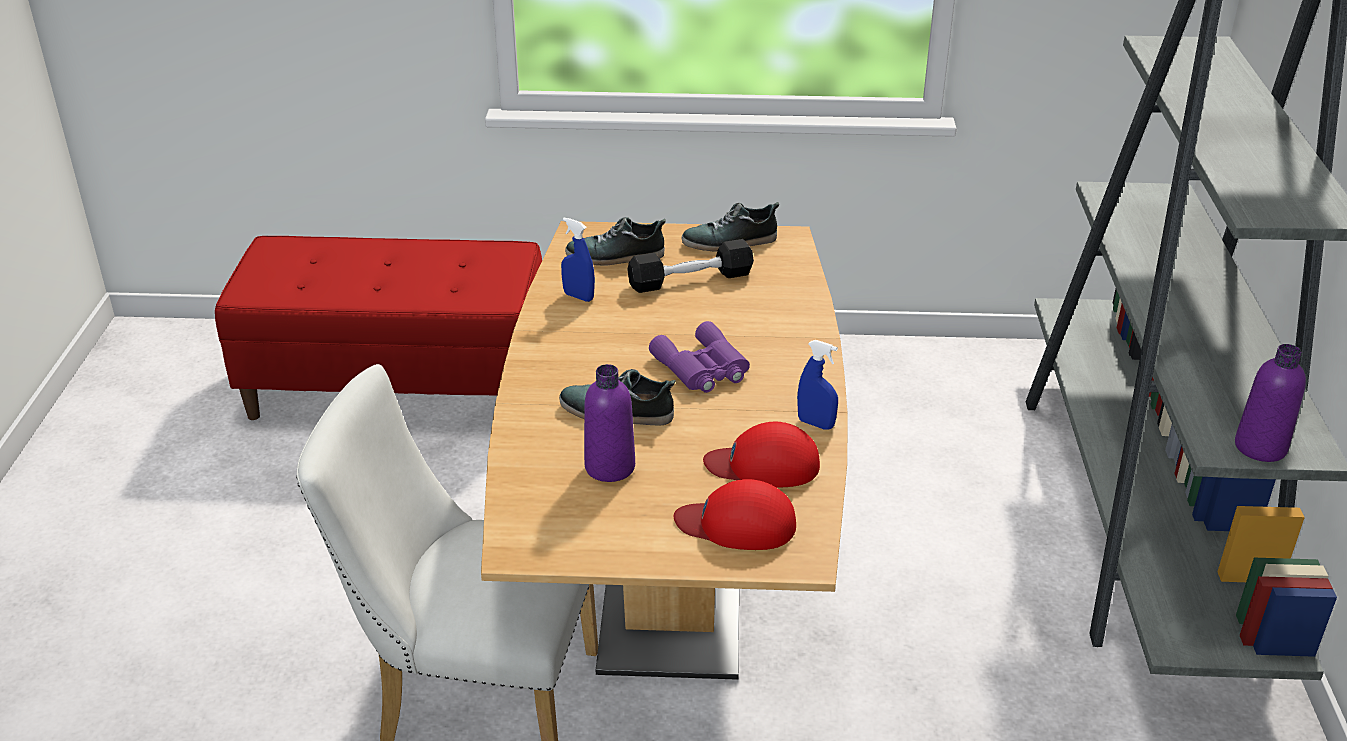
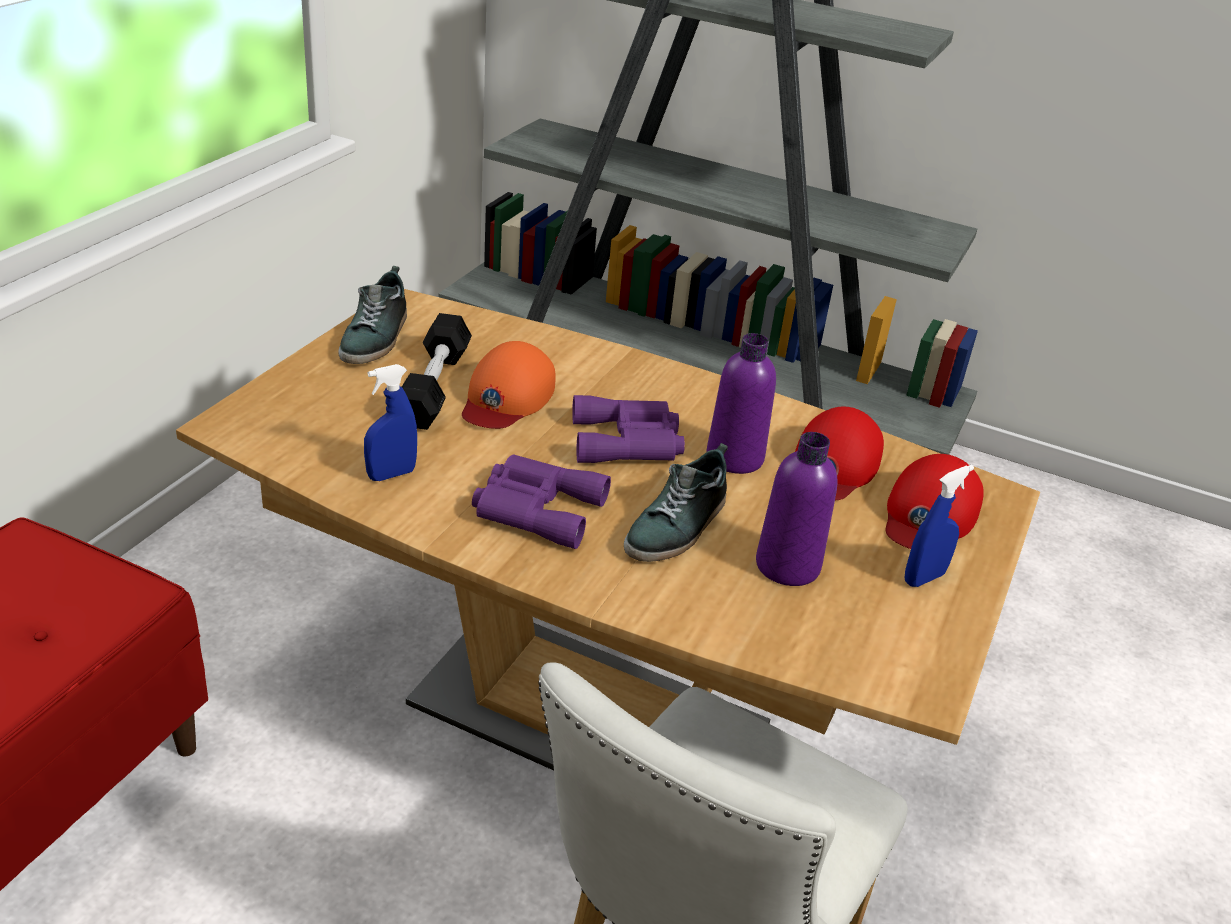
camera: 70 degrees left, 0 degrees up
shoe [565,217,666,266] -> none
blue spray bottle [797,340,838,430] -> blue spray bottle moved to [905,465,974,587]
purple bottle [1235,344,1306,462] -> purple bottle moved to [707,333,776,474]
none -> orange cap [462,341,556,429]
none -> purple binoculars [472,454,611,549]

